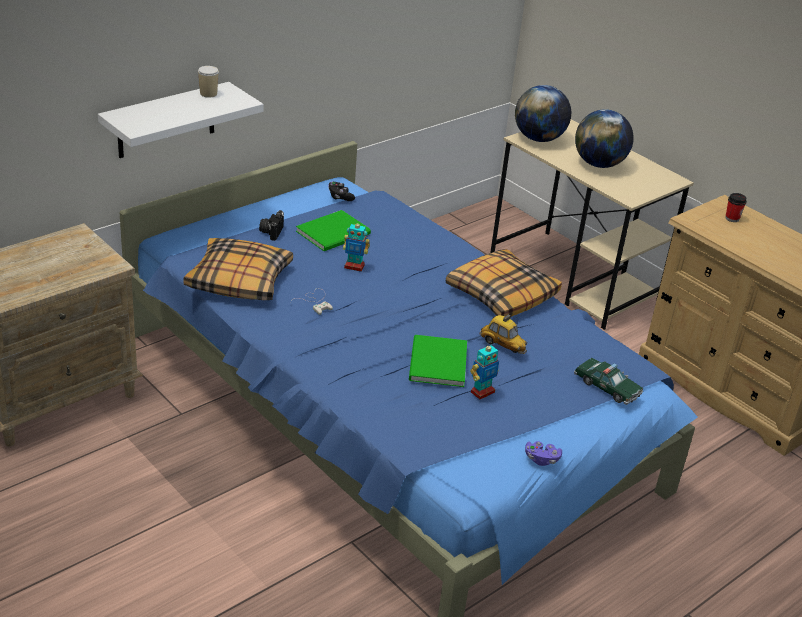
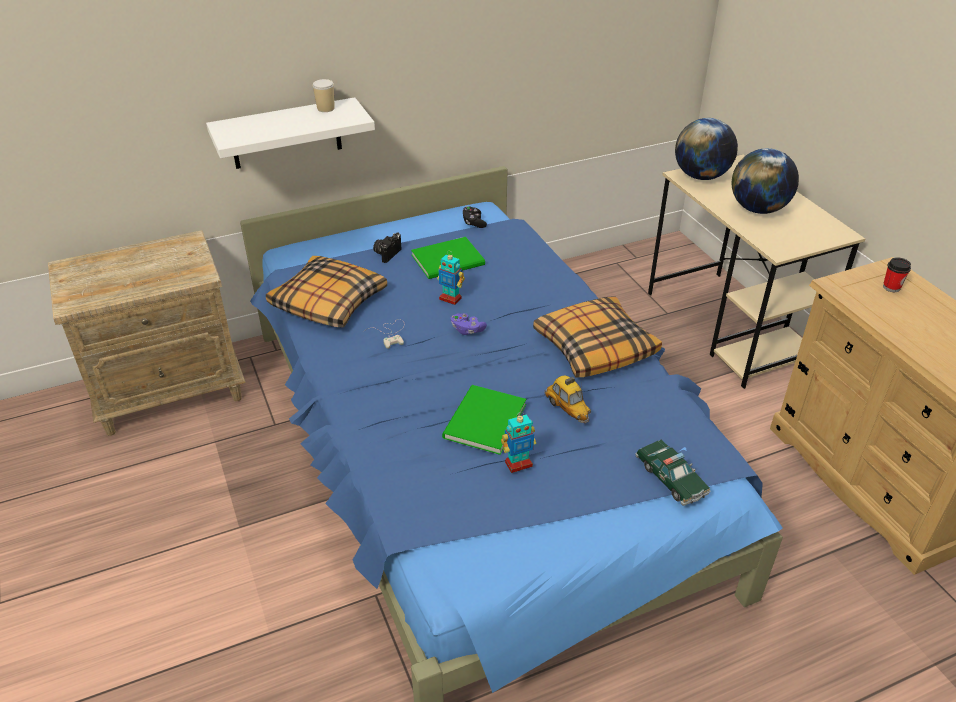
camera: 20 degrees right, 5 degrees up
purple game controller [525,441,562,466] -> purple game controller moved to [450,313,487,335]

